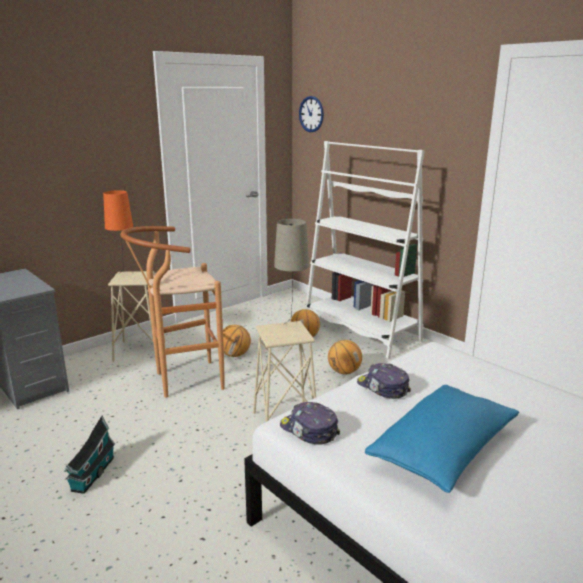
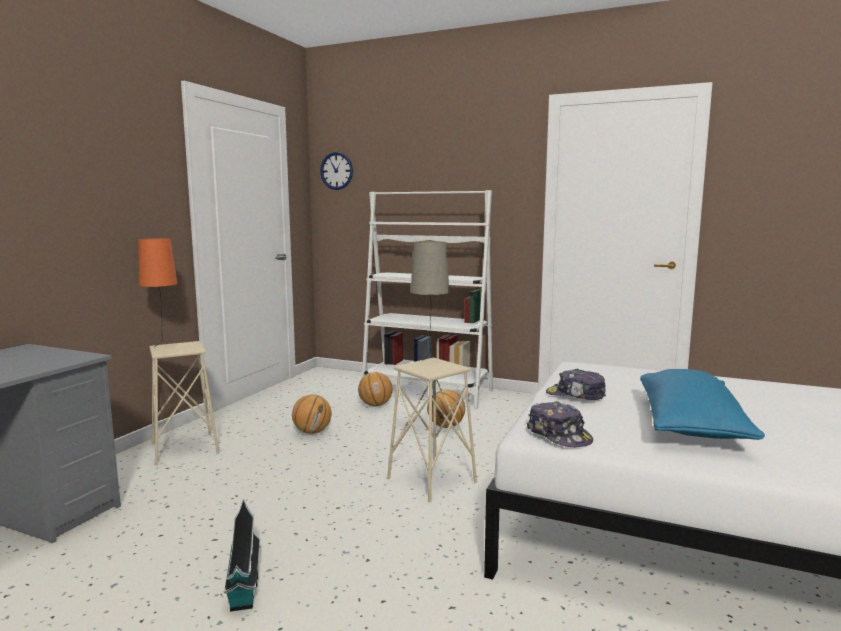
camera: 25 degrees left, 10 degrees down
brown stool [120,226,225,398] -> none
cap [280,402,340,445] -> cap turned 135 degrees counterclockwise [526,401,593,447]

